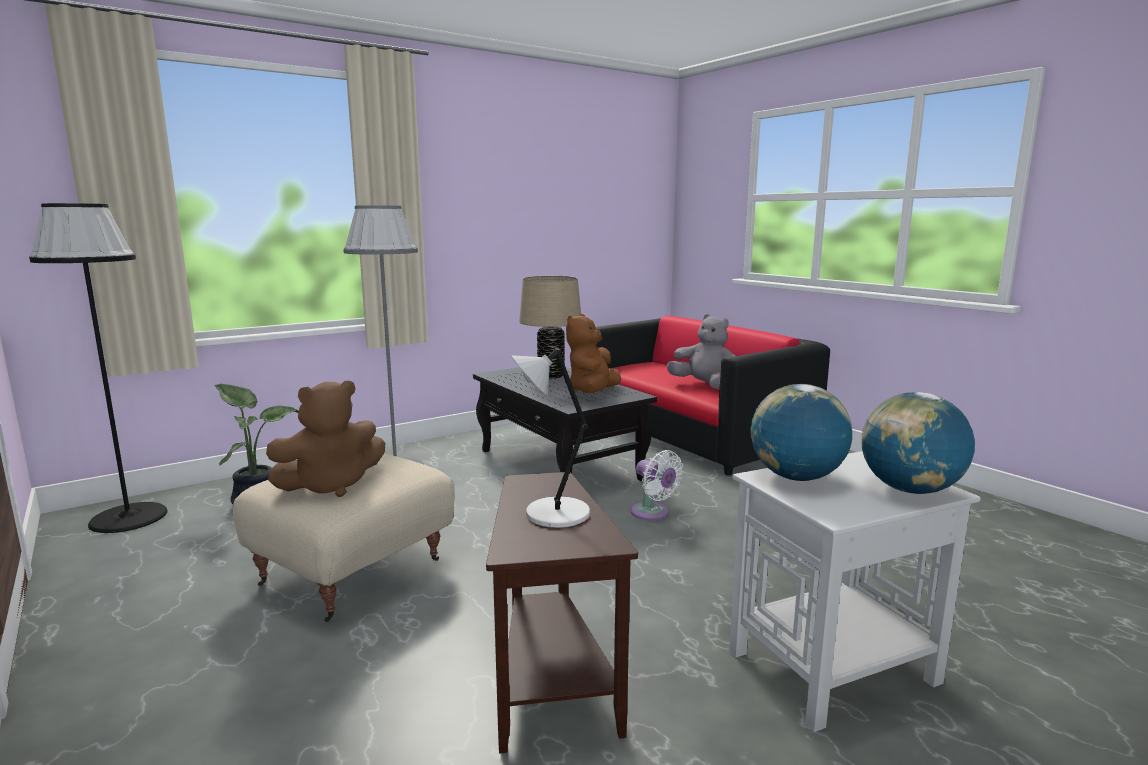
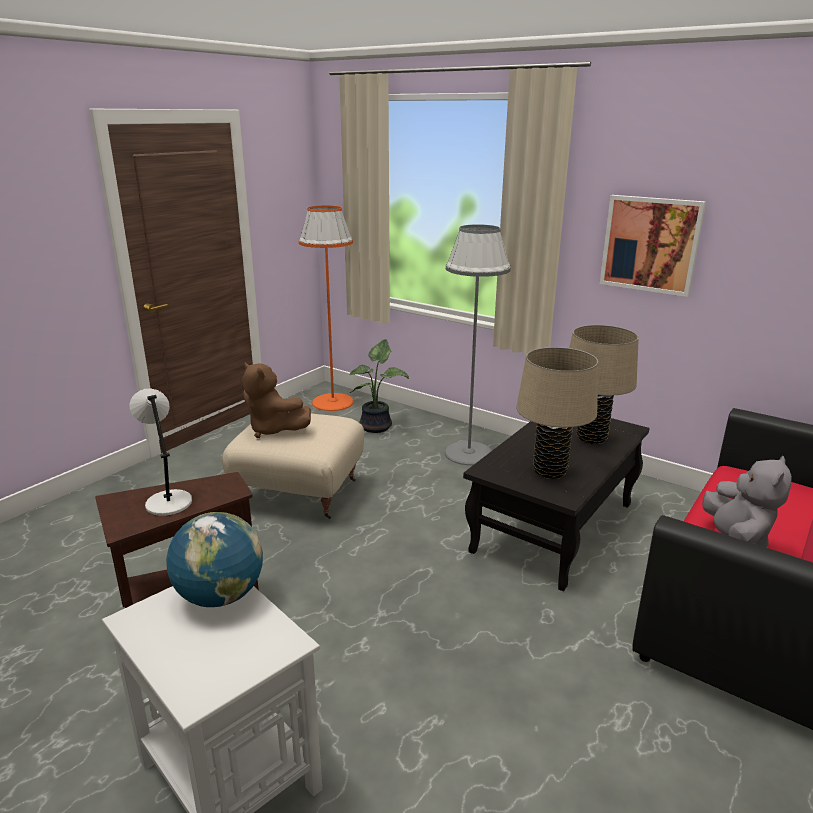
camera: 70 degrees right, 10 degrees up
black floor lamp [29,203,168,533] -> orange floor lamp [299,205,354,411]
brown plush toy [566,314,621,393] -> beige table lamp [516,347,598,479]
white fan [631,450,683,520] -> none
globe [862,392,975,494] -> none
none -> picture [600,195,706,297]

